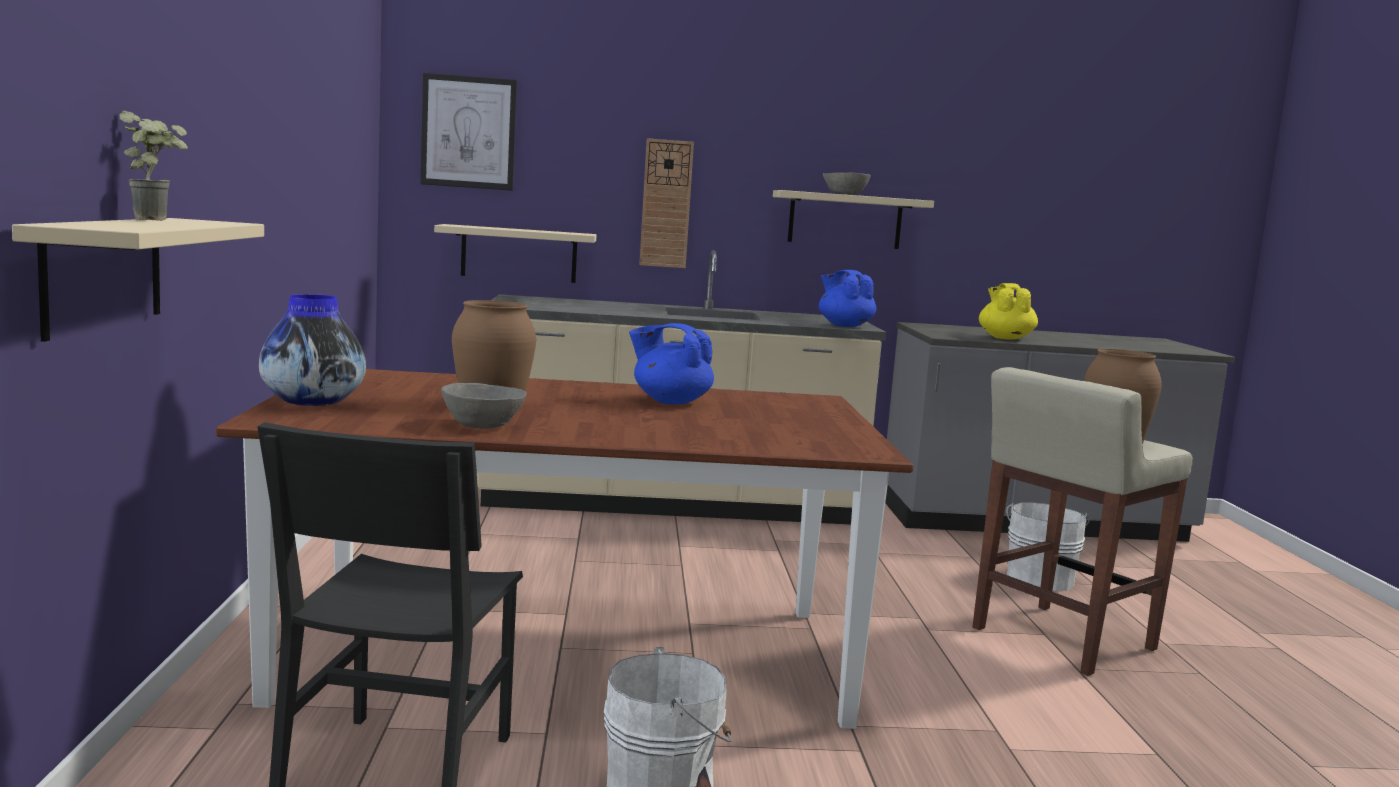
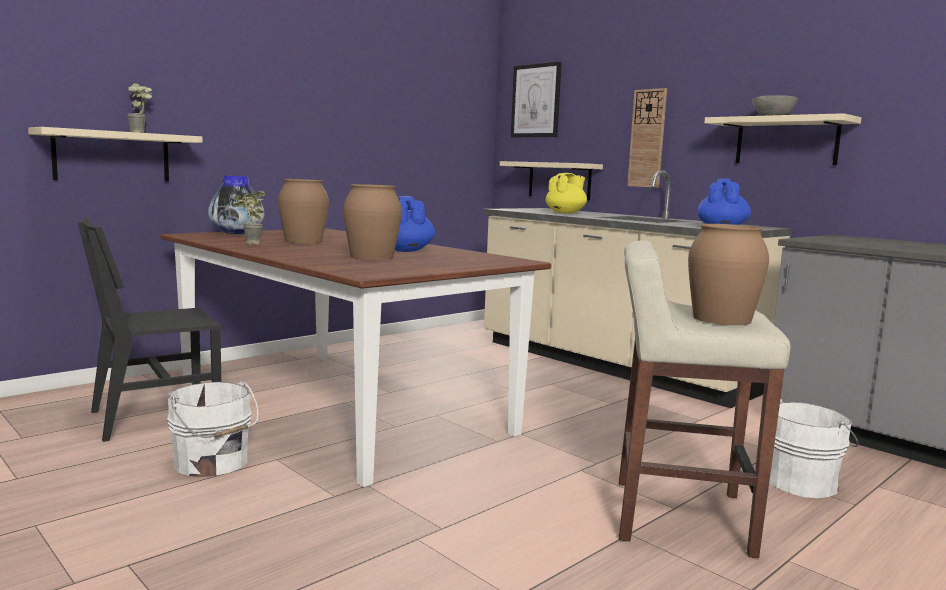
camera: 50 degrees right, 0 degrees up
grey bowl [441,383,527,429] -> potted plant [233,191,265,245]
yellow teapot [979,283,1038,340] -> yellow teapot moved to [546,173,587,213]
none -> brown vase [343,184,402,260]

